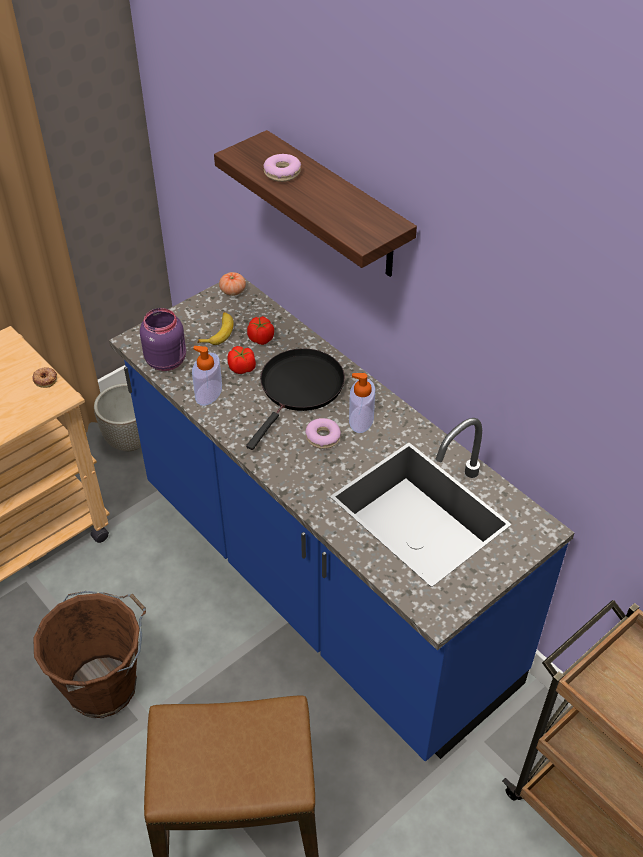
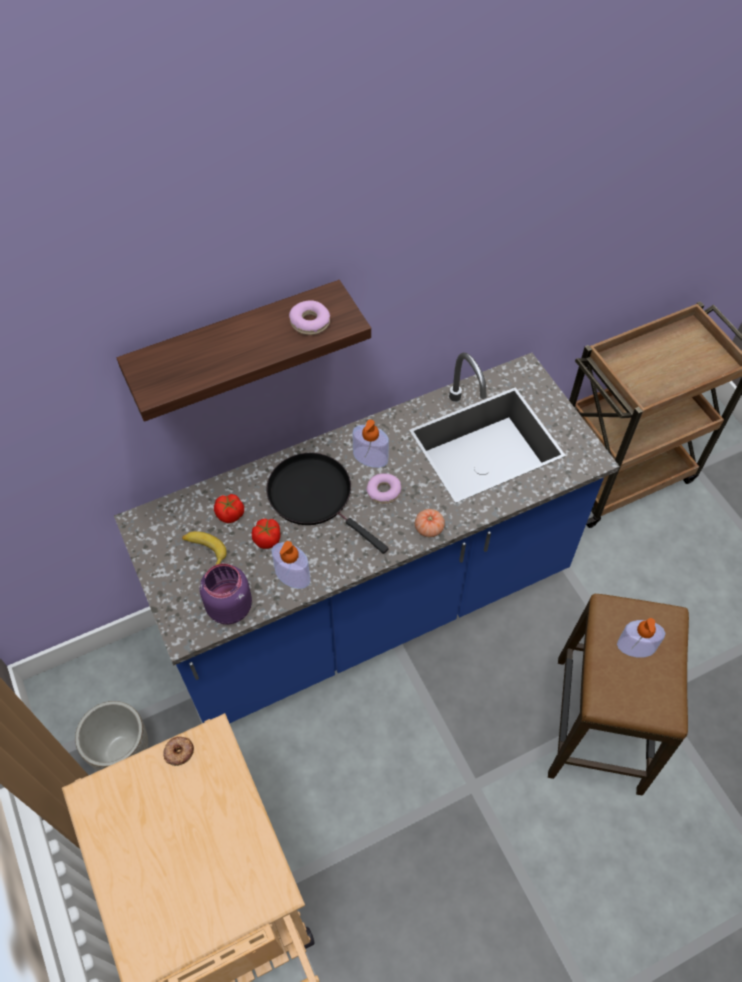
camera: 75 degrees left, 10 degrees up
brown bucket [33,591,146,718] -> none
tomato [219,272,246,296] -> tomato moved to [415,509,445,537]
donut [263,154,301,182] -> donut moved to [289,300,330,335]
none -> soap dispenser [617,618,666,657]

